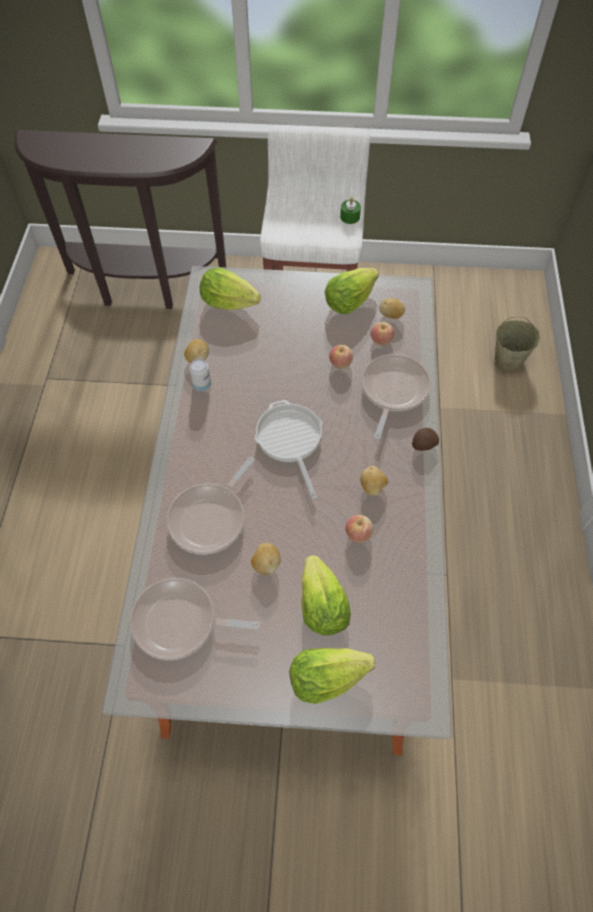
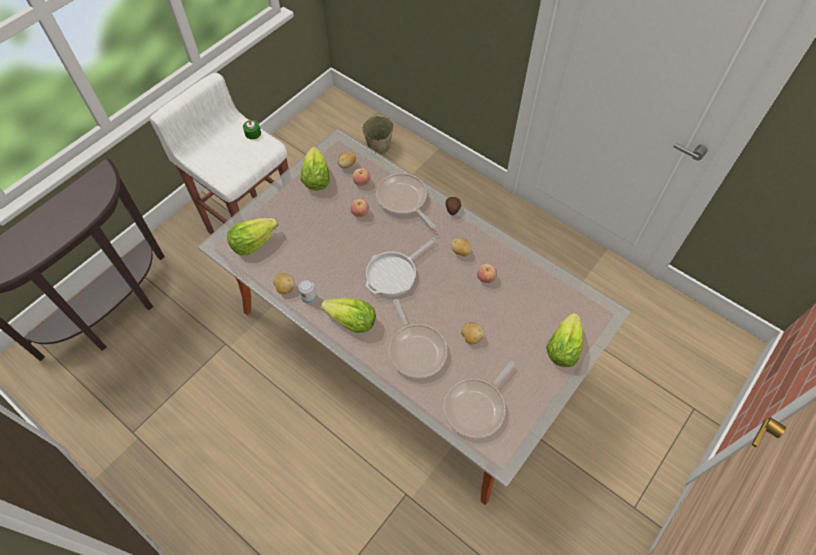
camera: 55 degrees left, 0 degrees up
frying pan [255,400,322,500] -> frying pan turned 60 degrees counterclockwise [366,238,436,297]
lettuce [301,555,351,636] -> lettuce moved to [321,298,376,333]

